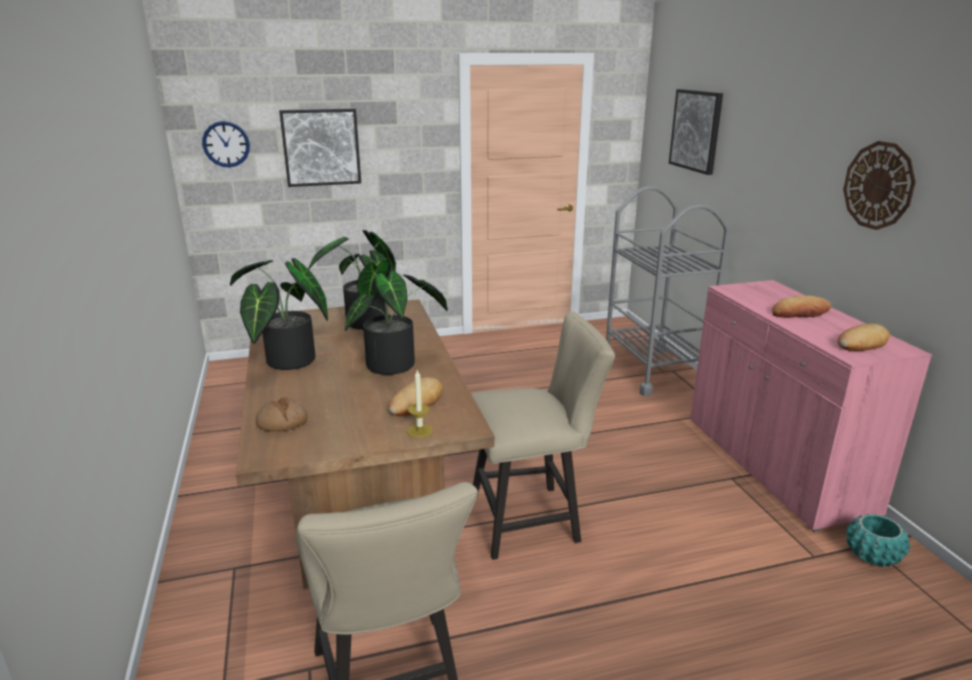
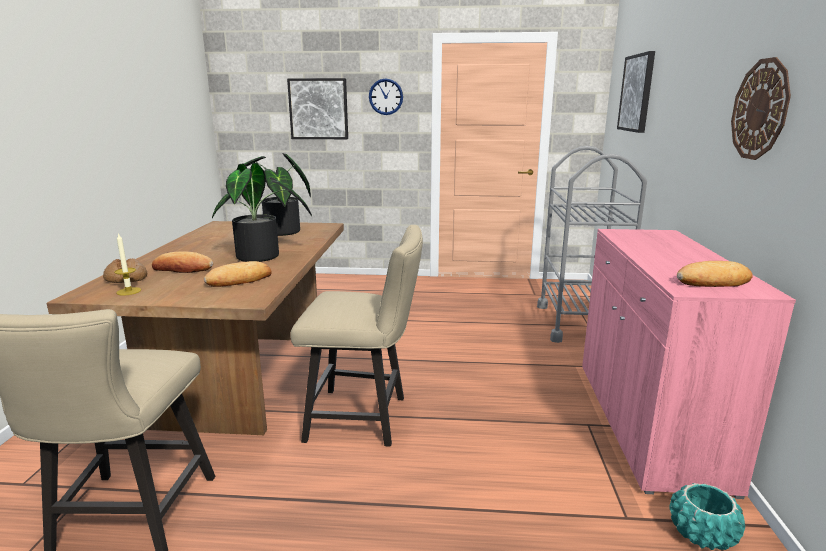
camera: 20 degrees right, 5 degrees down
wall clock [202,121,250,167] -> wall clock moved to [369,79,403,115]
potted plant [230,258,328,370] -> none
candle [407,370,433,438] -> candle moved to [114,233,141,295]
bread [772,295,831,318] -> bread moved to [152,251,213,273]

